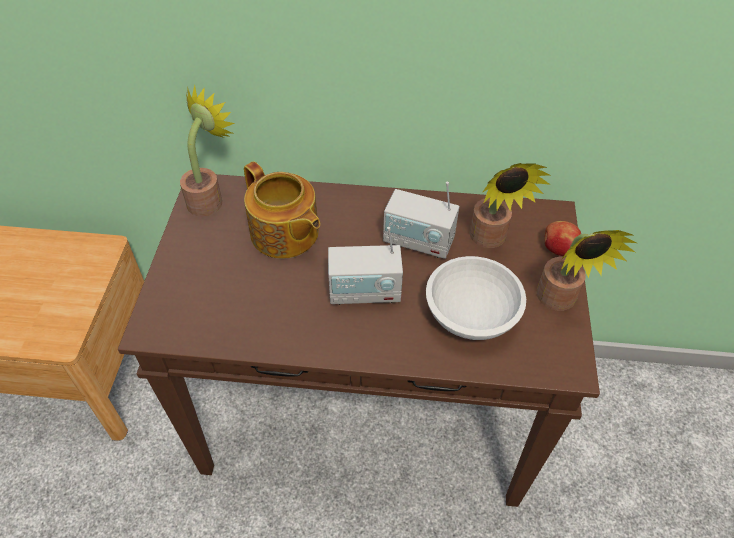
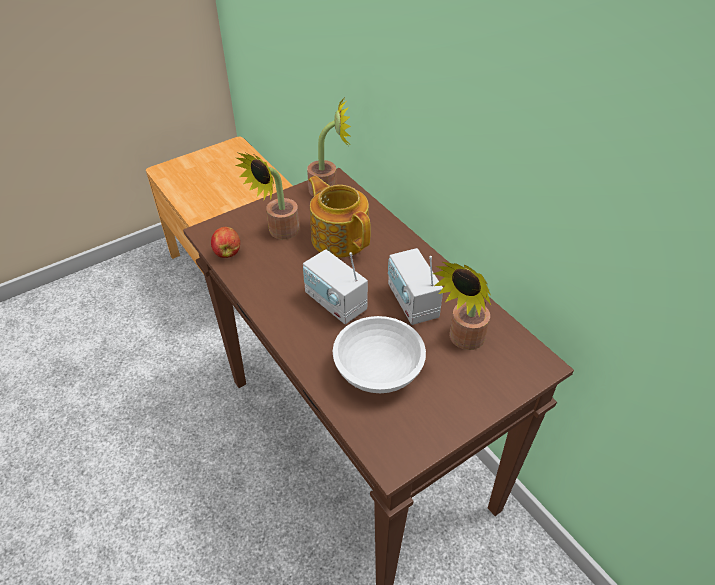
camera: 50 degrees right, 5 degrees down
teapot [244,161,320,259] -> teapot turned 135 degrees clockwise [309,176,371,257]
potted plant [537,230,637,311] -> potted plant moved to [235,153,299,239]
apple [545,221,581,256] -> apple moved to [211,227,240,258]

